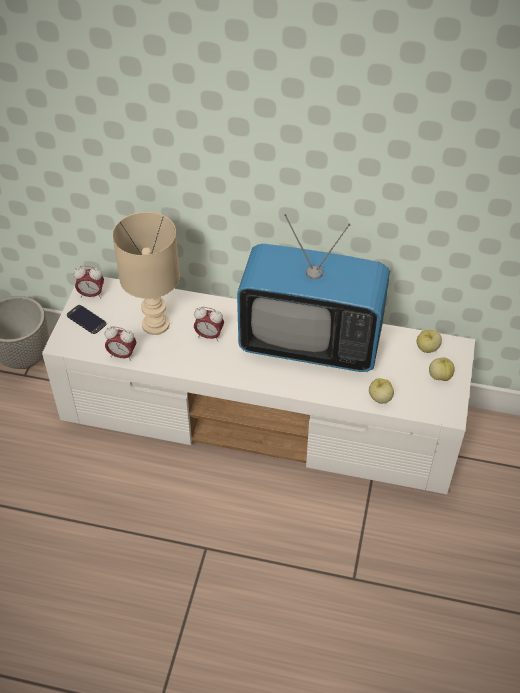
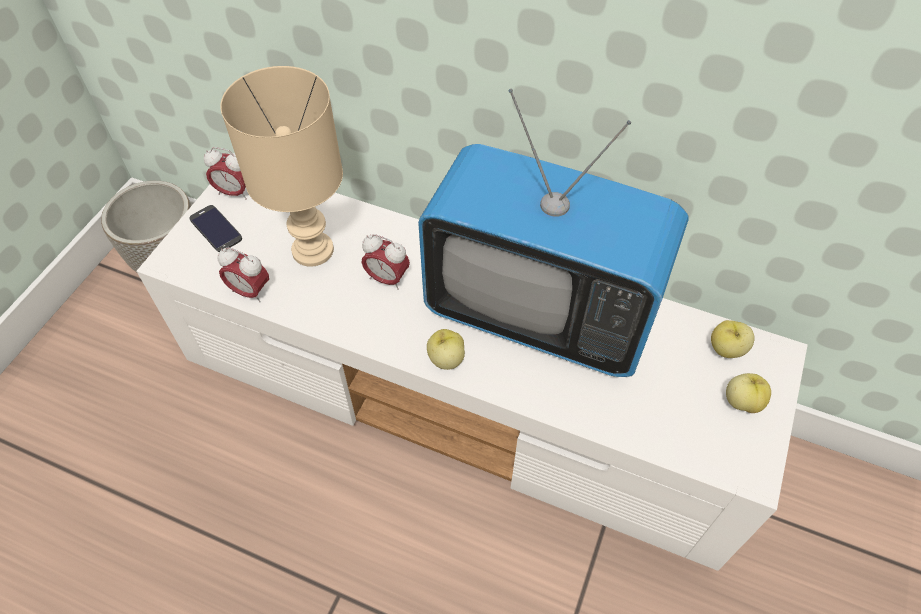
camera: 10 degrees right, 5 degrees up
apple [369,378,394,404] -> apple moved to [427,329,465,370]

